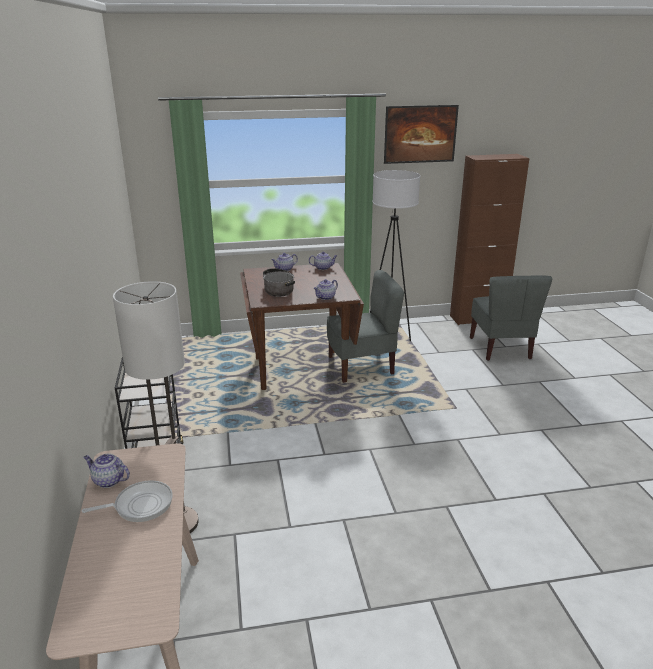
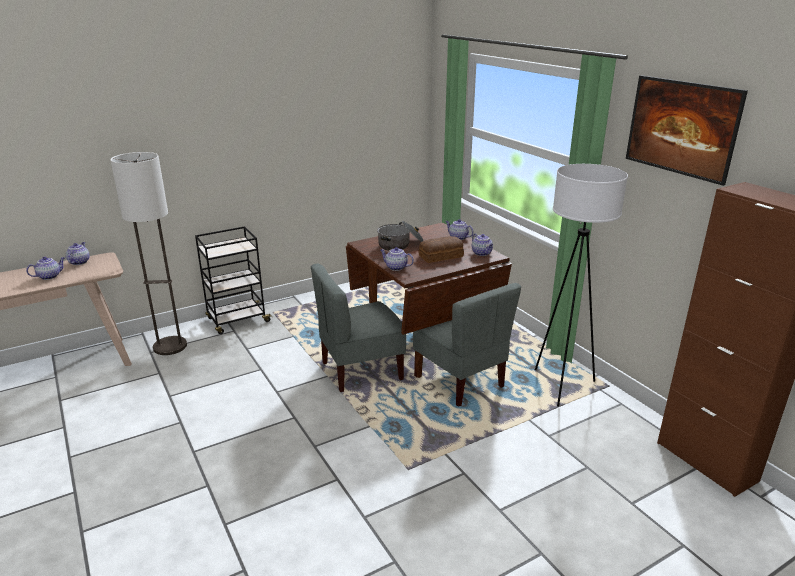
camera: 70 degrees right, 0 degrees up
frying pan [82,480,173,522] -> teapot [26,257,65,280]
grey chair [470,275,552,361] -> grey chair moved to [311,263,406,392]
none -> bread [418,236,464,263]

